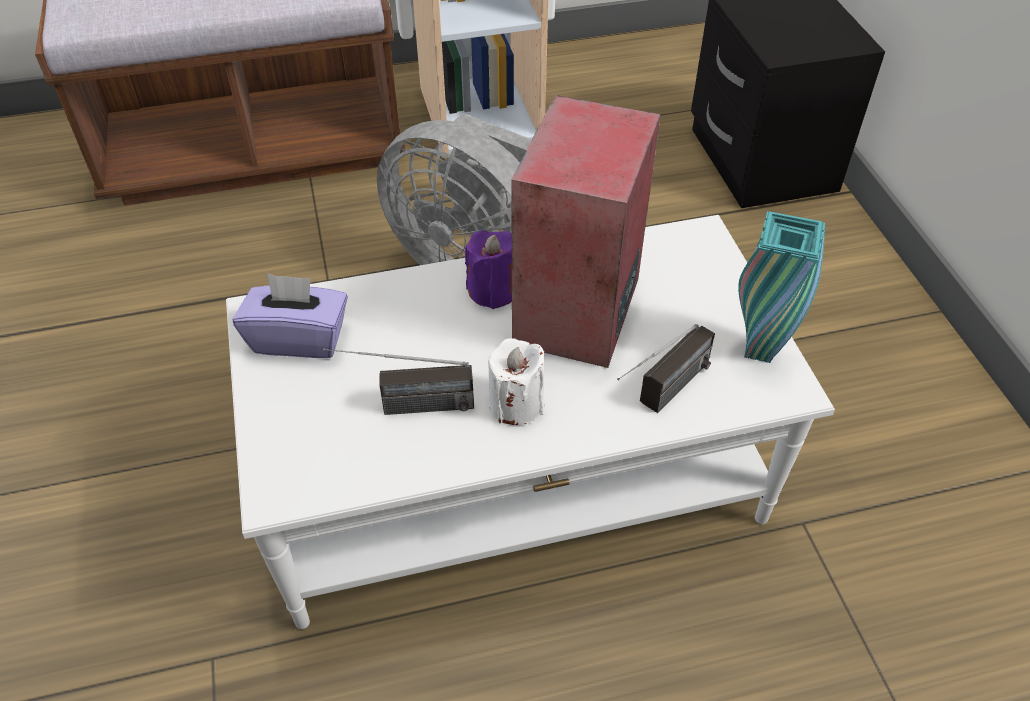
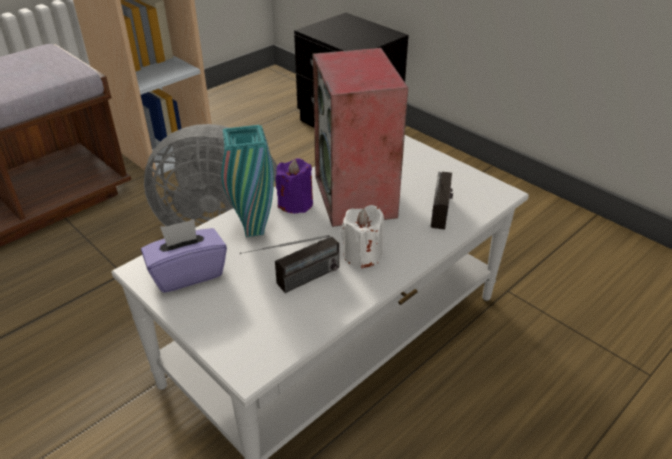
camera: 30 degrees left, 10 degrees down
turquoise vase [738,211,825,363] -> turquoise vase moved to [221,125,274,237]

